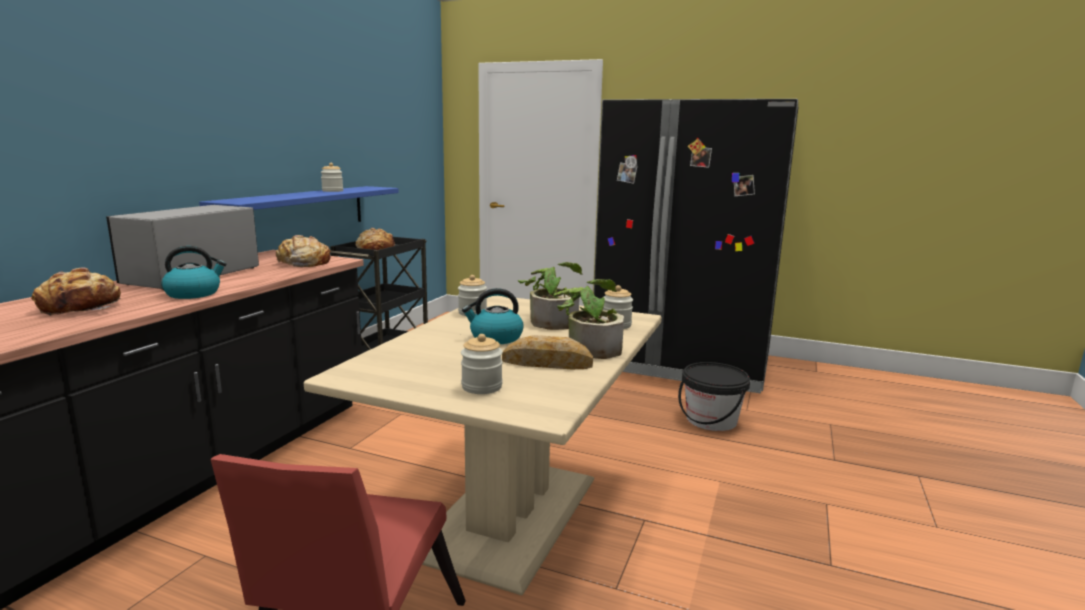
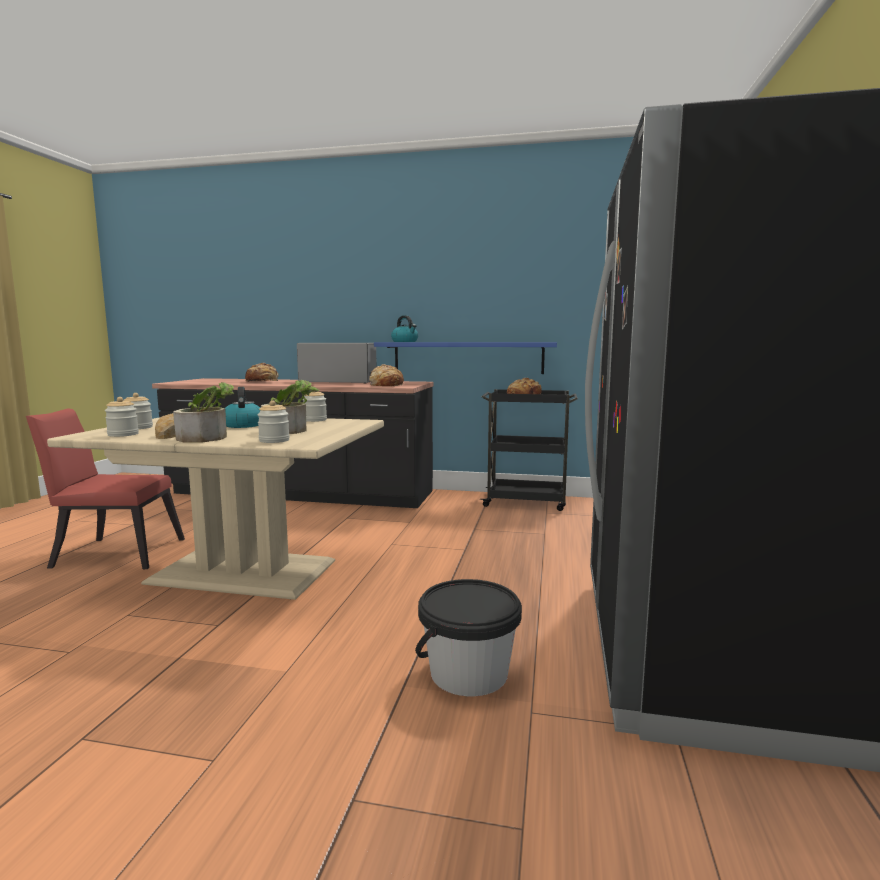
camera: 80 degrees right, 5 degrees down
kettle [161,246,226,299] -> kettle moved to [391,315,418,342]
jar [321,163,343,192] -> jar moved to [105,397,139,437]

